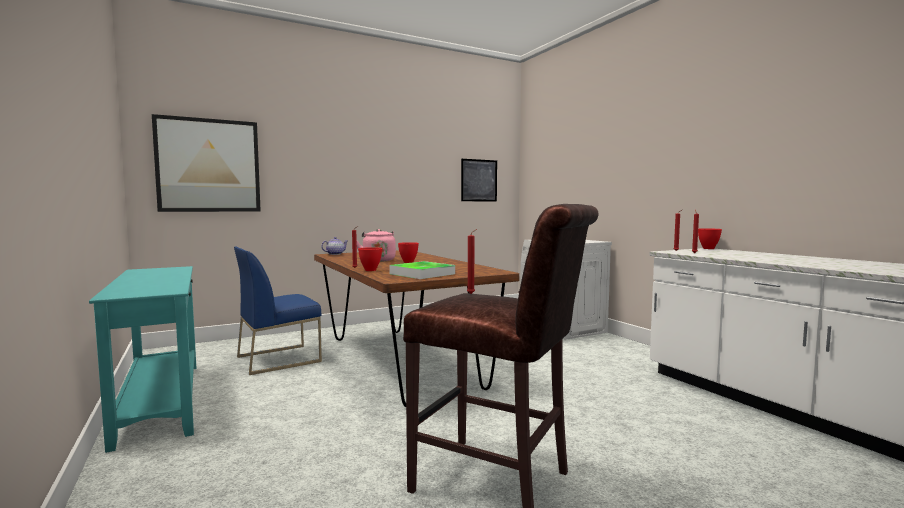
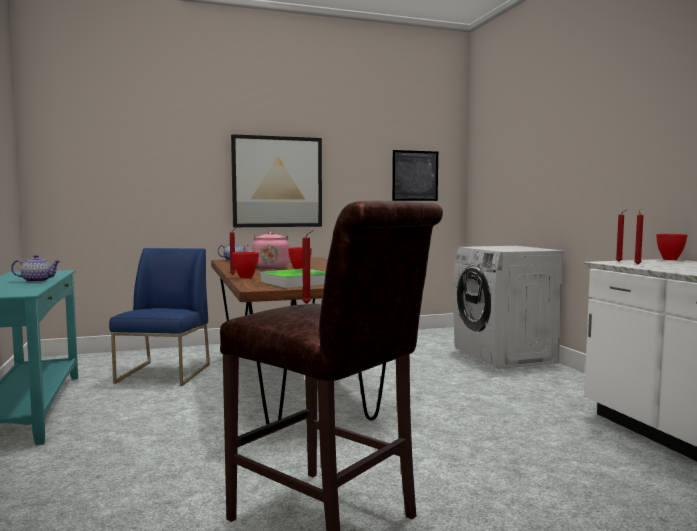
camera: 10 degrees right, 0 degrees up
picture [152,114,261,212] -> picture moved to [231,134,322,227]
blue chair [234,247,322,375] -> blue chair turned 120 degrees clockwise [109,248,210,386]
none -> teapot [11,255,61,282]

